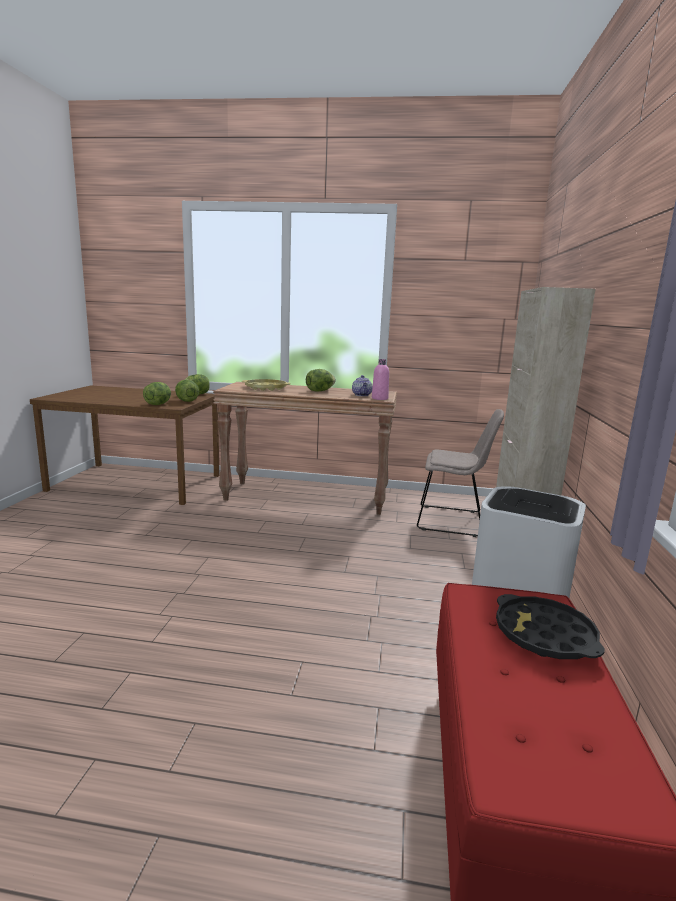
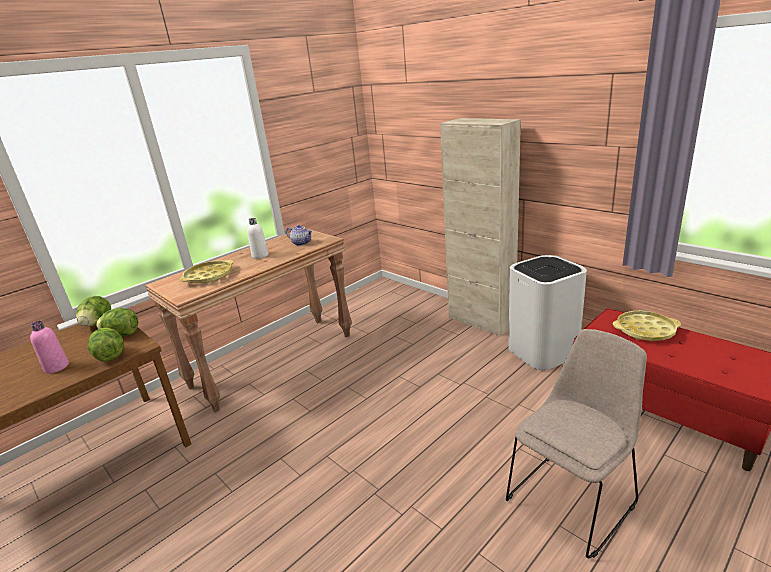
camera: 50 degrees left, 10 degrees up
lettuce [306,369,336,392] -> white bottle [247,218,268,259]
pink bottle [372,359,389,400] -> pink bottle moved to [30,321,69,373]
beige chair [417,409,504,537] -> beige chair moved to [506,329,647,558]
black tray [496,594,605,659] -> yellow tray [613,311,681,341]

